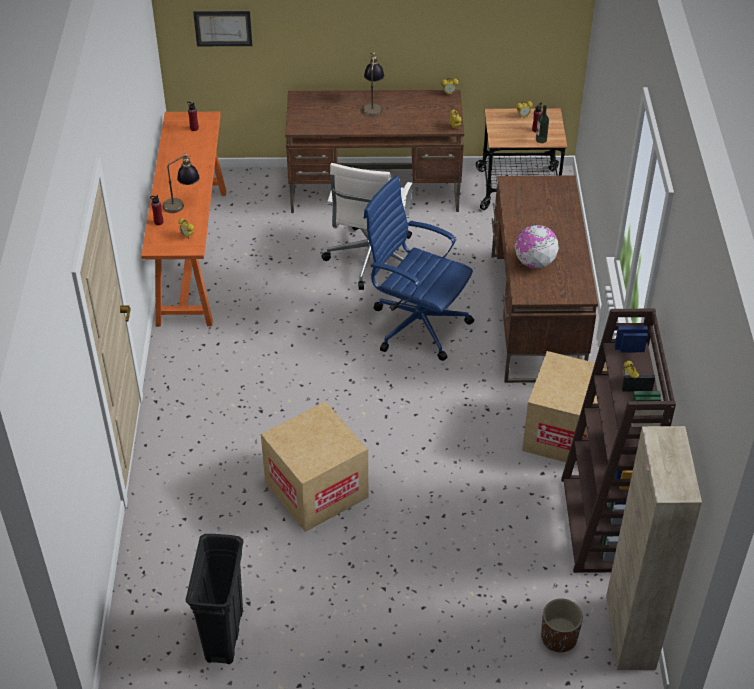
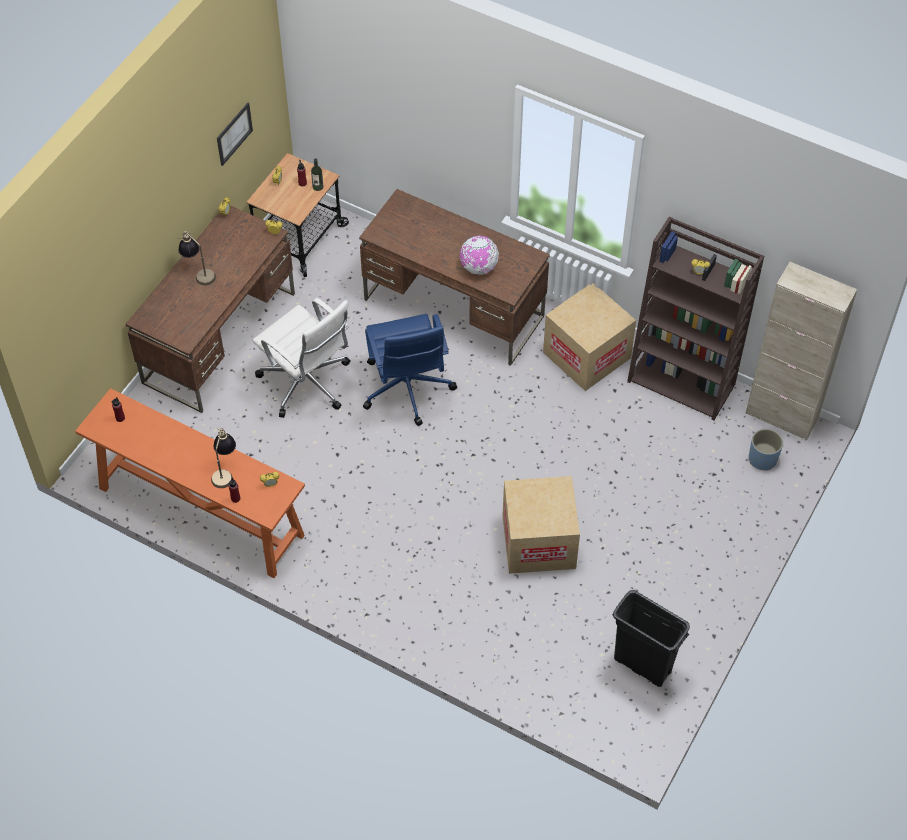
camera: 60 degrees left, 10 degrees up
picture [193,11,252,46] -> picture moved to [217,103,253,166]
blue office chair [364,175,474,361] -> blue office chair turned 75 degrees counterclockwise [363,314,457,426]
brown planter [541,598,583,652] -> blue planter [749,428,783,470]

